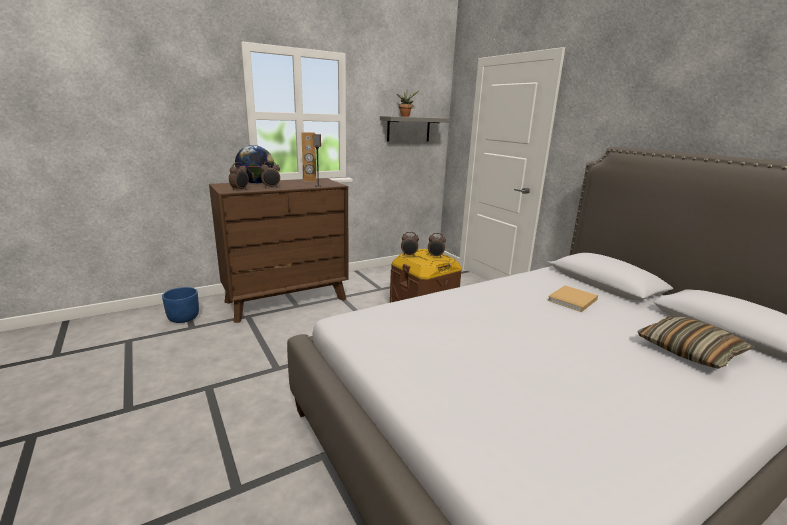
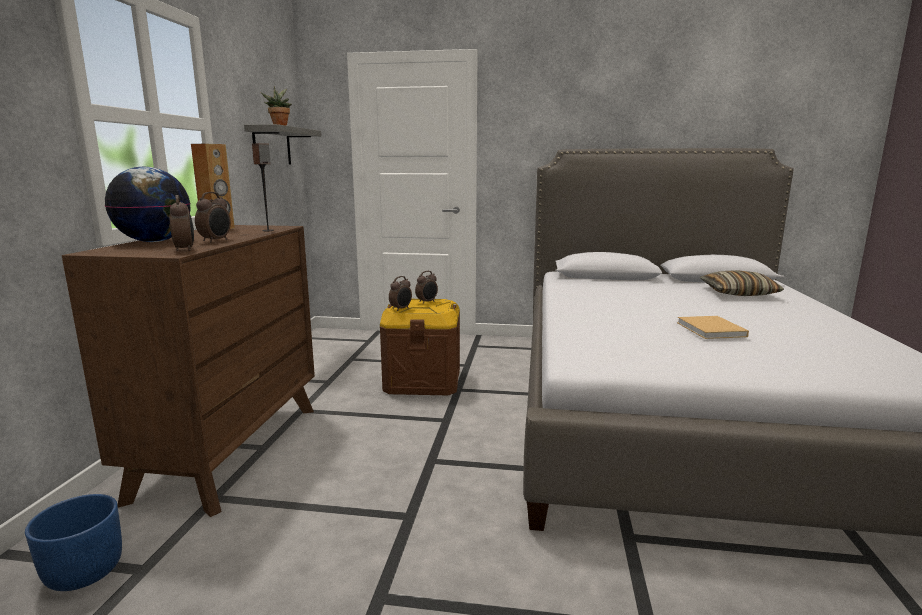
camera: 50 degrees left, 5 degrees down
beige book [547,285,598,312] -> beige book moved to [677,316,749,339]

